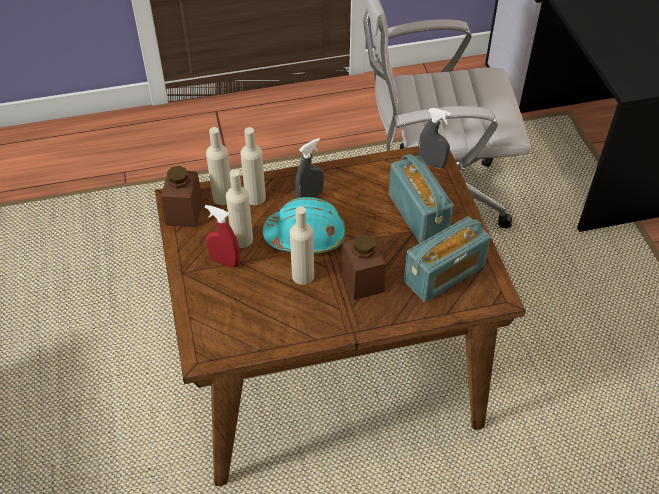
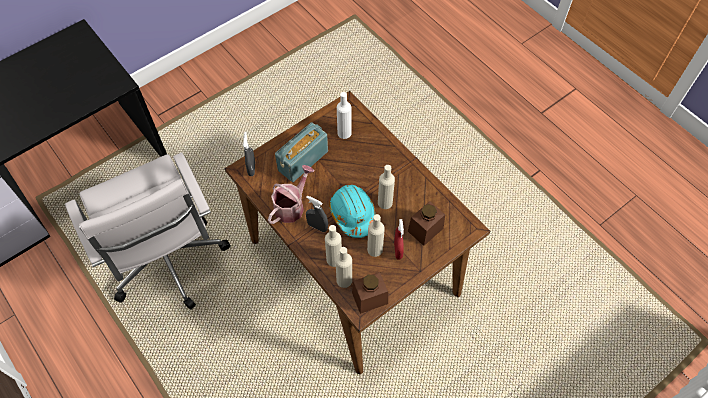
camera: 115 degrees left, 10 degrees up
brown jar [340,234,385,300] -> brown jar moved to [408,201,445,246]
radio [404,216,491,302] -> white bottle [337,92,352,139]
none -> watering can [268,165,314,224]

